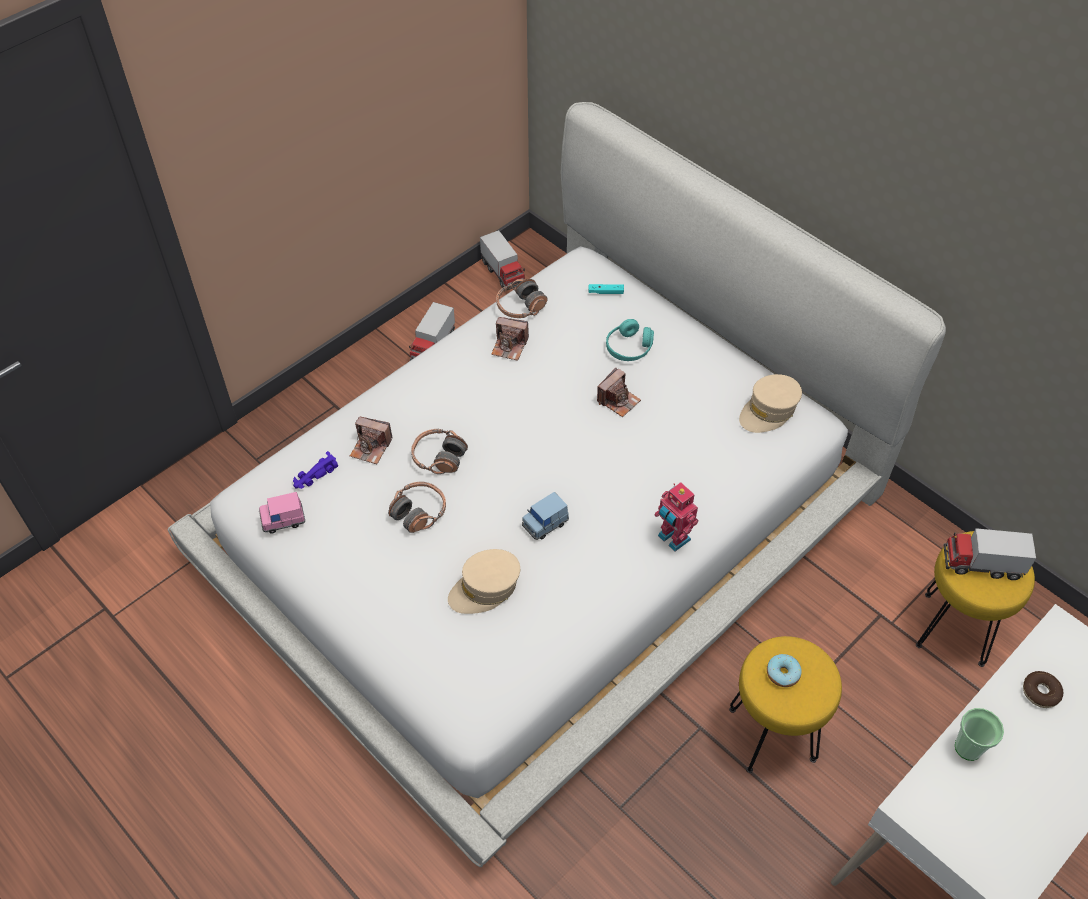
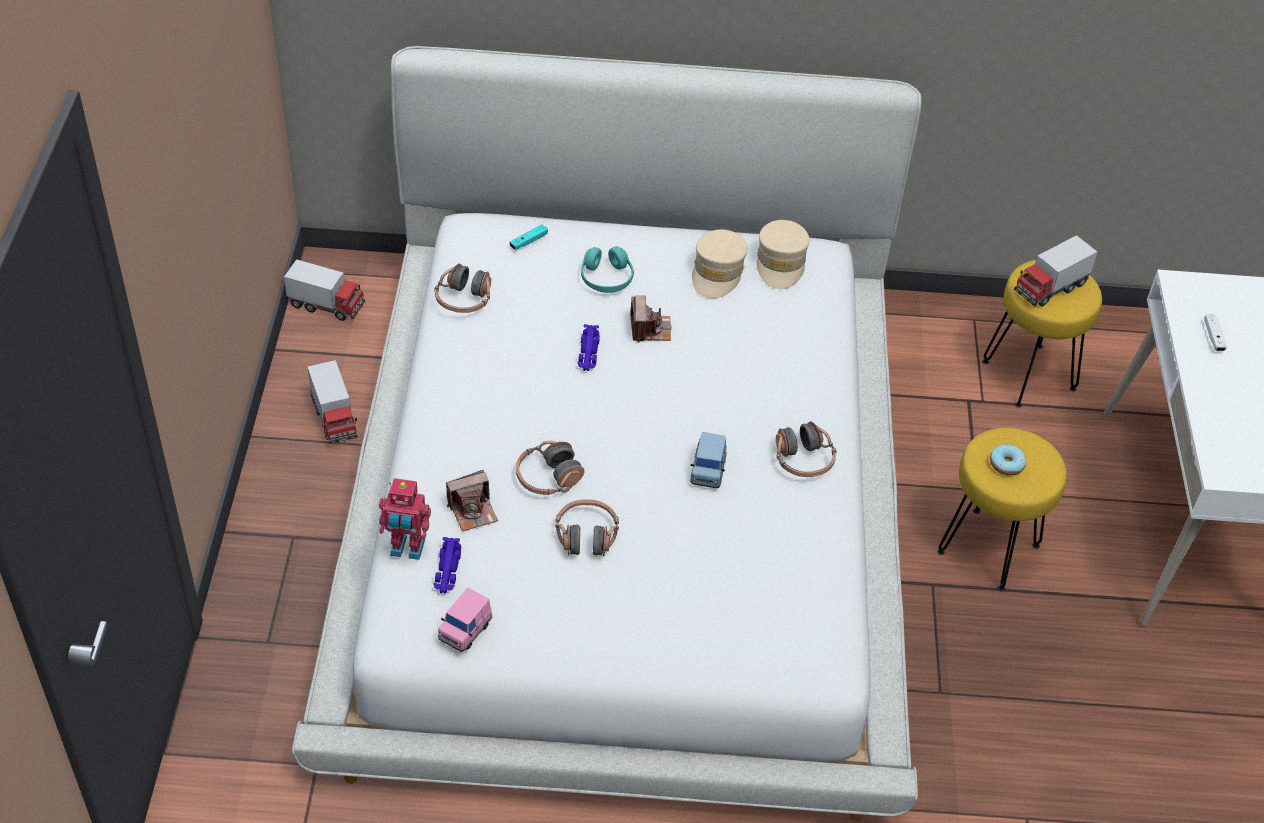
camera: 45 degrees left, 5 degrees down
beige cap [448,549,520,614] -> beige cap moved to [692,229,747,299]
camera [491,317,529,361] -> none
toy robot [654,482,698,552] -> toy robot moved to [379,478,431,560]
cup [955,708,1004,761] -> none
donut [1023,671,1063,708] -> white game controller [1204,315,1227,351]
none -> purple toy car [577,324,600,371]
none -> headphones [776,422,837,477]

